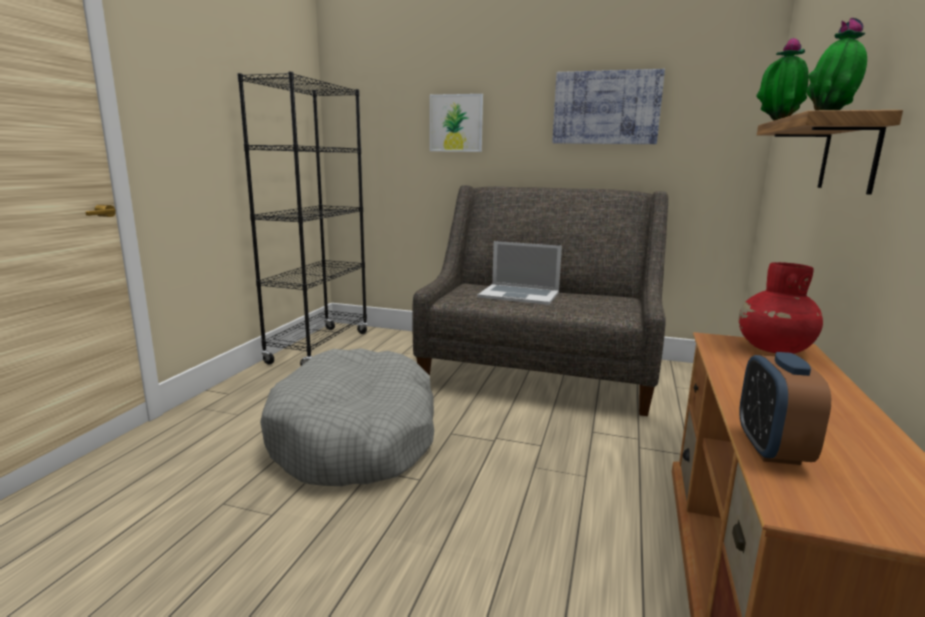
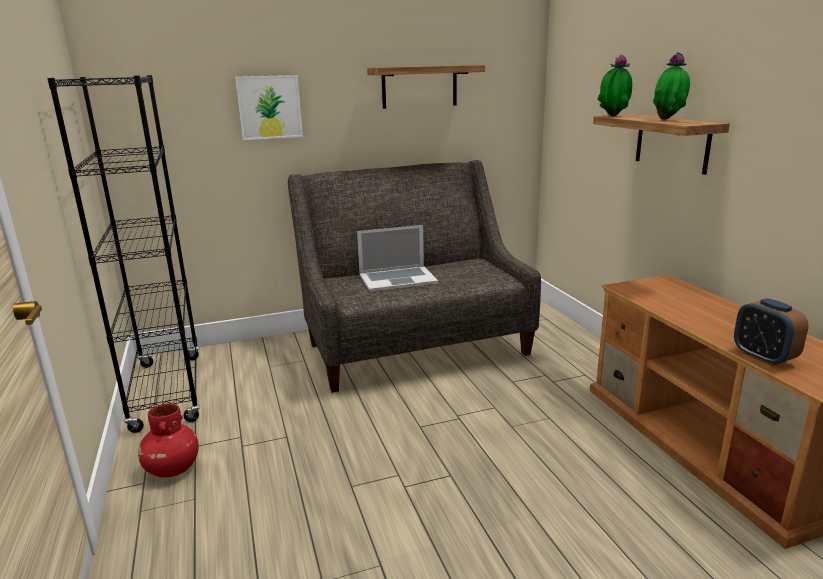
camera: 35 degrees left, 5 degrees up
grey dog bed [260,348,434,486] -> none
picture [552,69,665,144] -> shelf [367,65,485,109]
red vase [739,262,823,354] -> red vase moved to [138,403,199,478]

